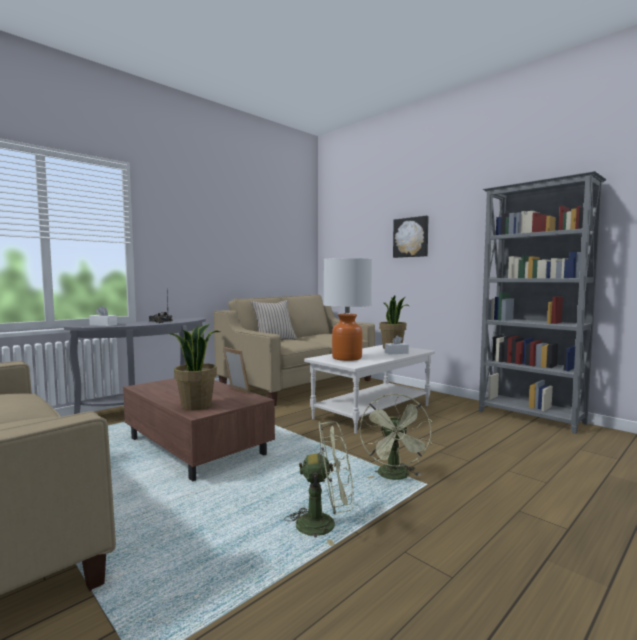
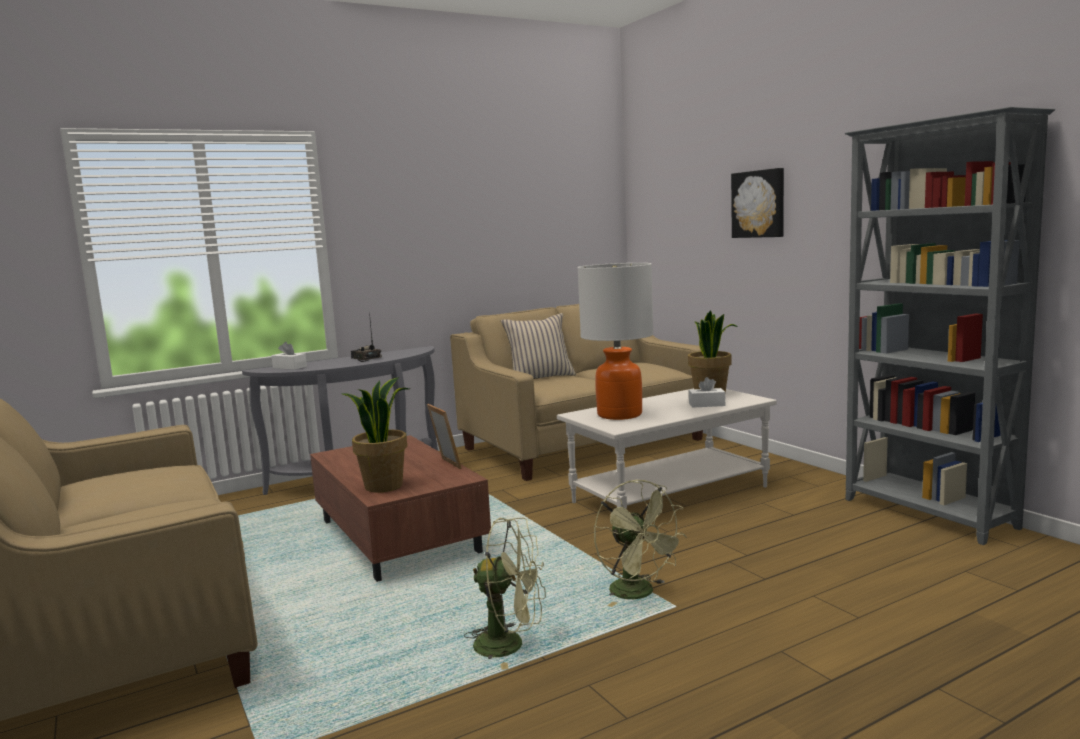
camera: 15 degrees right, 5 degrees up
green fan [359,394,432,480] -> green fan turned 45 degrees counterclockwise [594,480,687,607]

